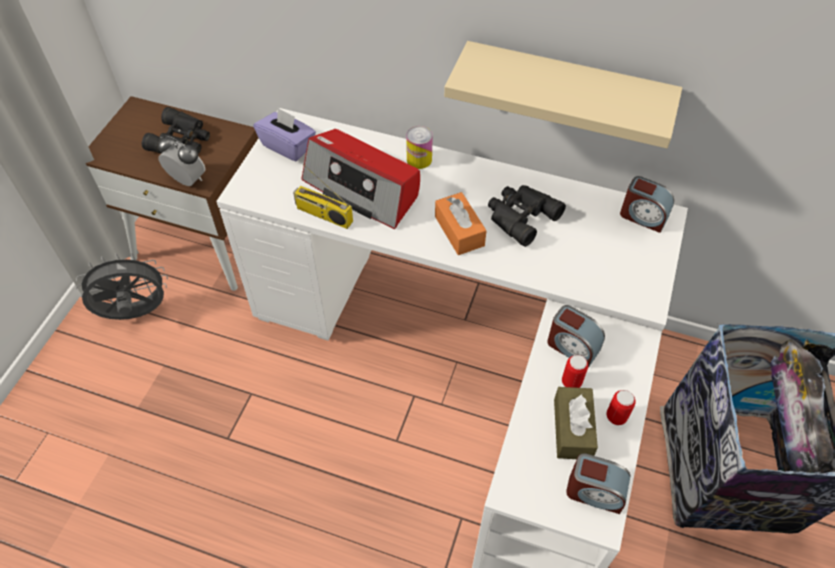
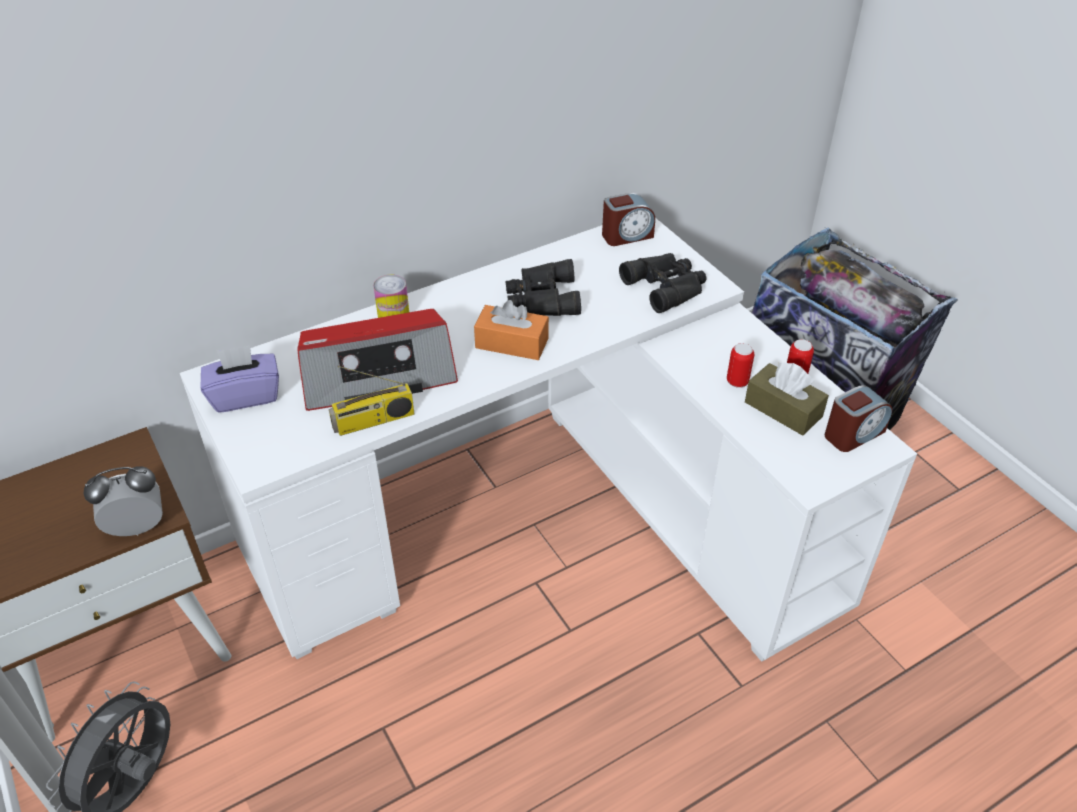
camera: 50 degrees left, 10 degrees down
black binoculars [142,107,210,153] -> black binoculars moved to [619,253,707,313]
beige shelf [444,41,682,148] -> none
alarm clock [547,305,605,368] -> none

